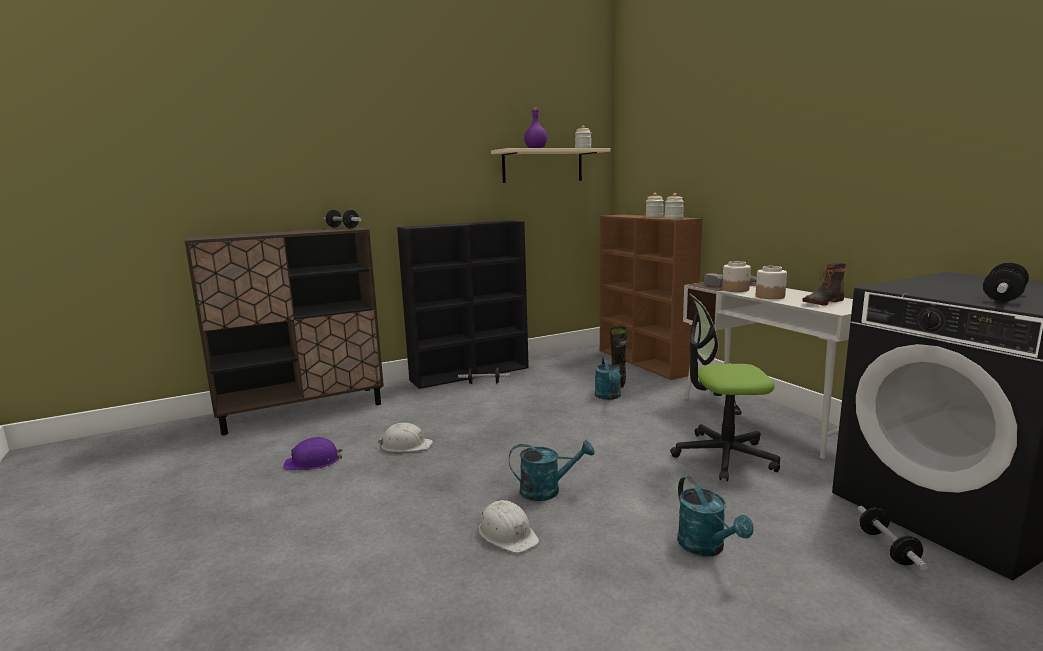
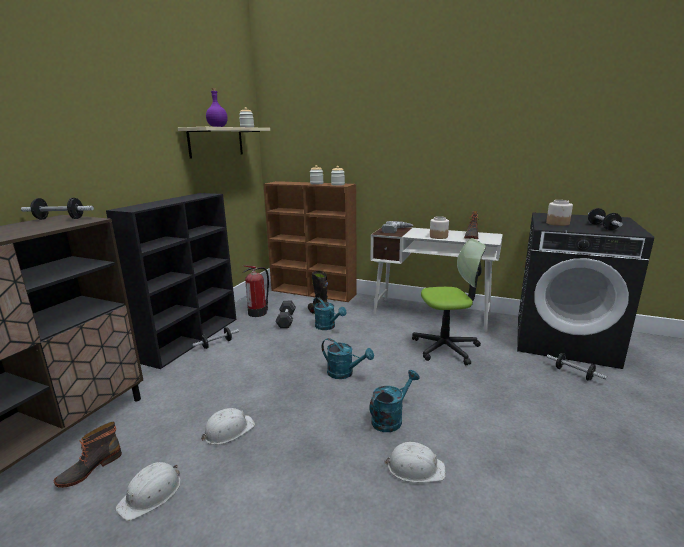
camera: 40 degrees left, 5 degrees up
purple hard hat [283,437,343,470] -> white hard hat [116,462,180,521]
office chair [670,294,780,481] -> office chair turned 150 degrees counterclockwise [412,238,486,365]
turquoise watering can [677,476,754,556] -> turquoise watering can moved to [321,338,374,379]
jar [722,261,751,292] -> jar moved to [546,200,573,226]
none -> boot [54,422,122,488]
none -> fire extinguisher [243,265,269,317]
none -> black dumbbell [275,301,296,328]

